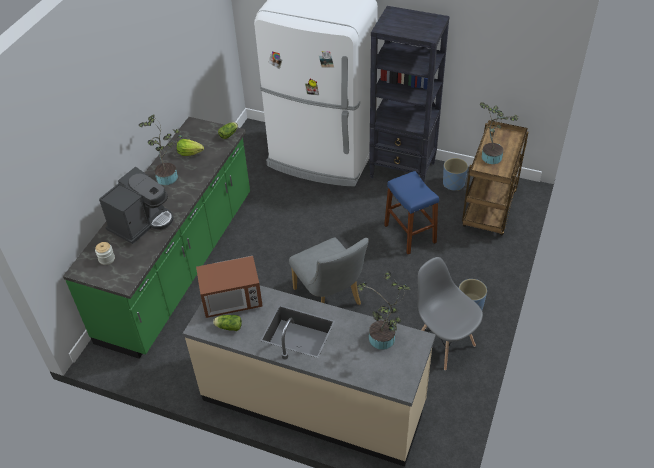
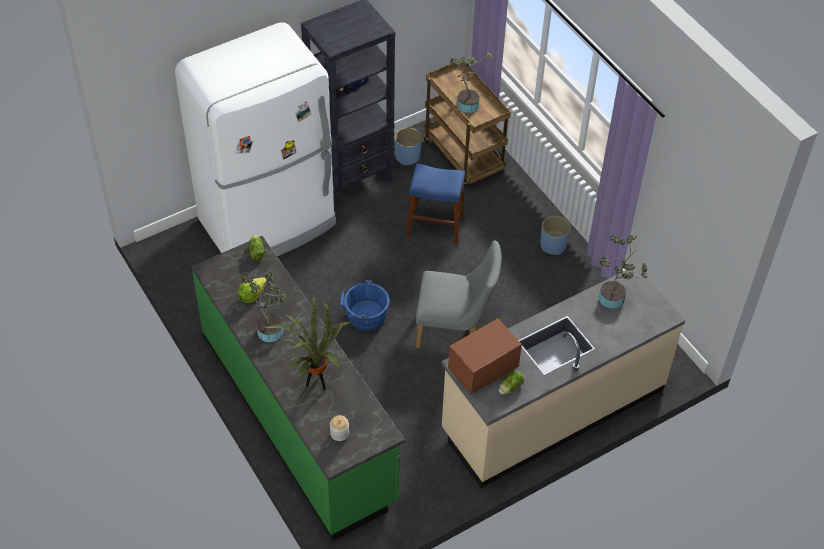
camera: 55 degrees left, 5 degrees up
coffee machine [99,167,174,244] -> potted plant [265,294,351,390]
microwave [196,256,263,318] -> microwave turned 150 degrees counterclockwise [448,318,522,395]
grey chair [418,257,483,371] -> none
none -> blue bucket [340,280,389,331]

